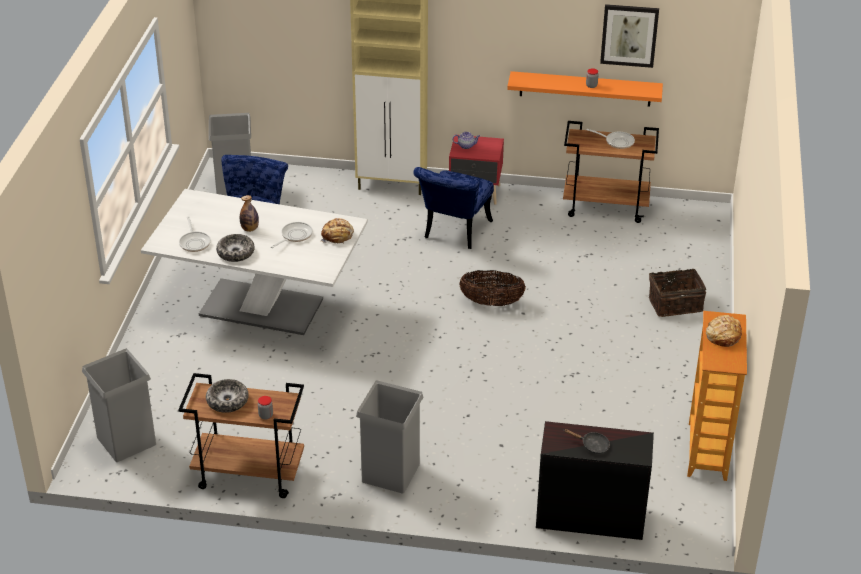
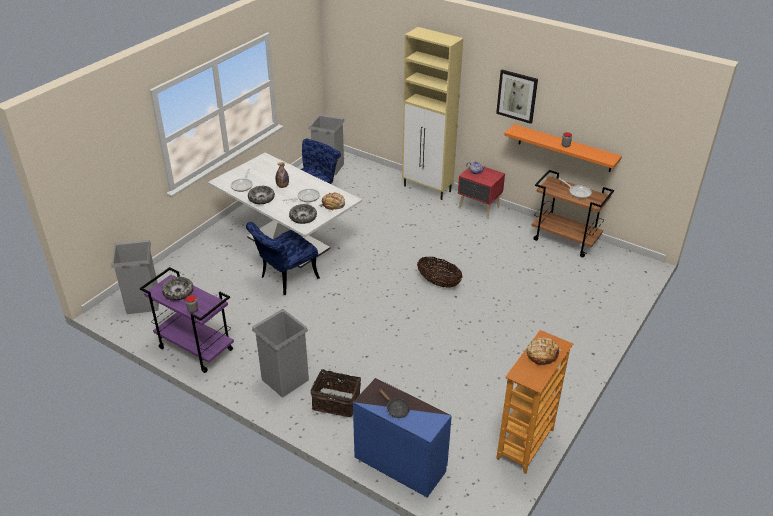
camera: 25 degrees right, 0 degrees up
brown cart [178,373,304,498] -> purple cart [140,267,234,373]
blue chair [413,167,494,249] -> blue chair moved to [246,222,320,295]
black dresser [536,421,654,540] -> blue dresser [353,378,452,498]
picture [600,4,659,68] -> picture moved to [496,69,538,124]
basket [649,267,706,317] -> basket moved to [310,369,361,417]
none -> bowl [289,204,317,224]

